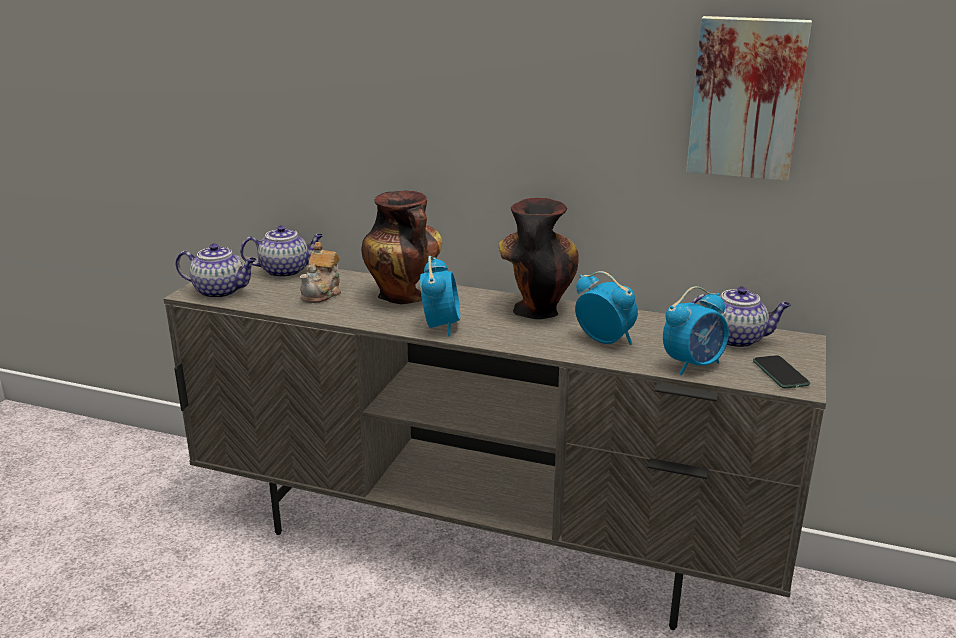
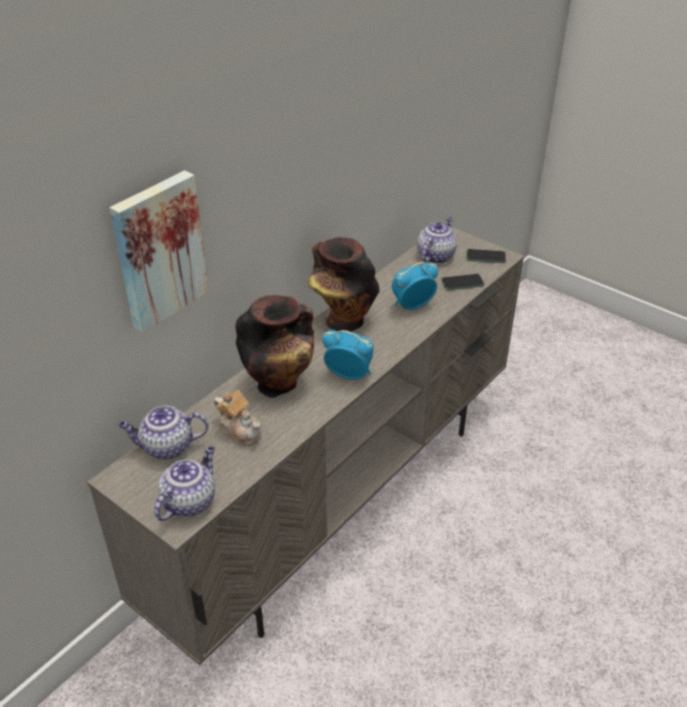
camera: 70 degrees left, 15 degrees up
teapot [240,225,324,278] -> teapot turned 105 degrees counterclockwise [119,406,208,460]
alarm clock [663,286,729,376] -> phone [441,274,485,290]
picture [686,16,812,181] -> picture moved to [110,170,209,333]

